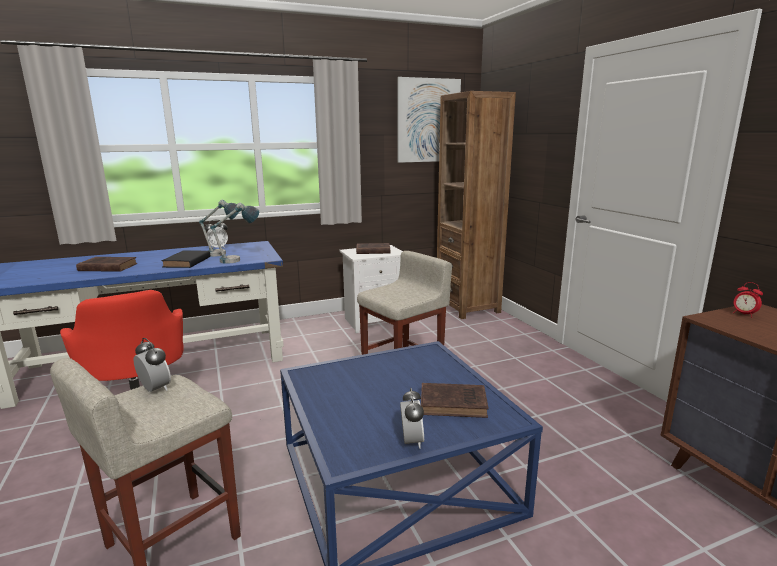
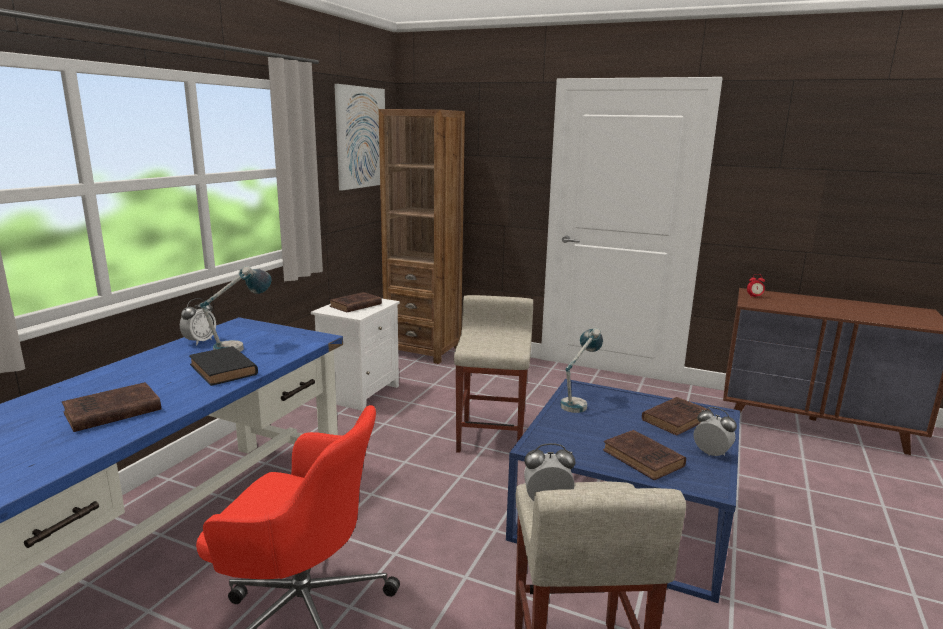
camera: 45 degrees left, 0 degrees up
table lamp [211,202,259,264] -> table lamp moved to [560,328,603,413]
none -> brown book [603,430,686,480]

